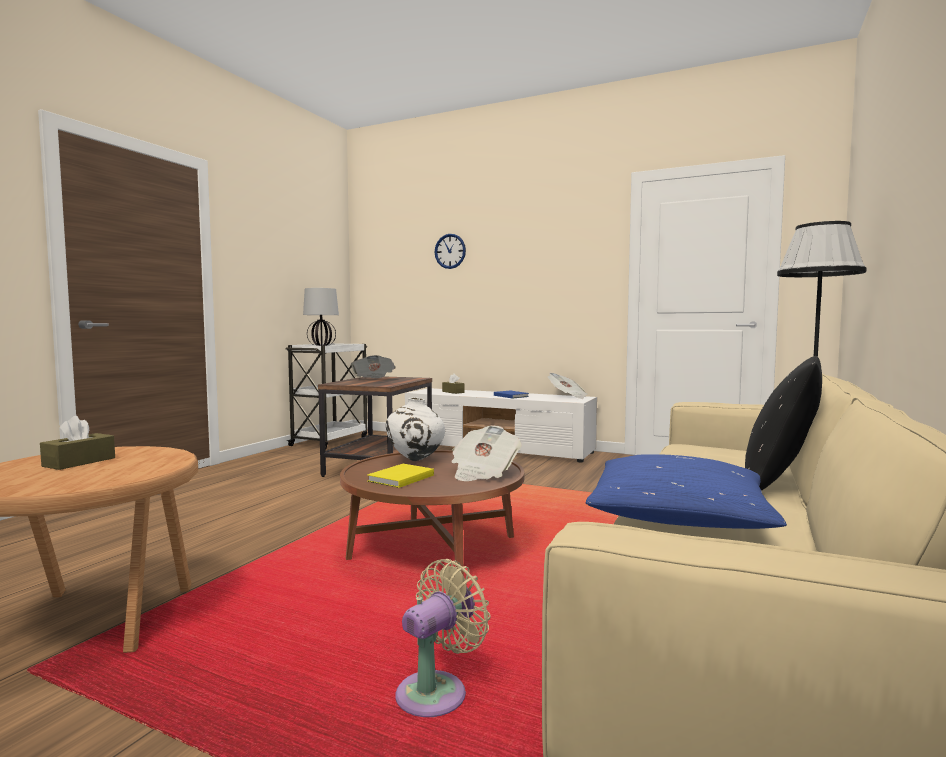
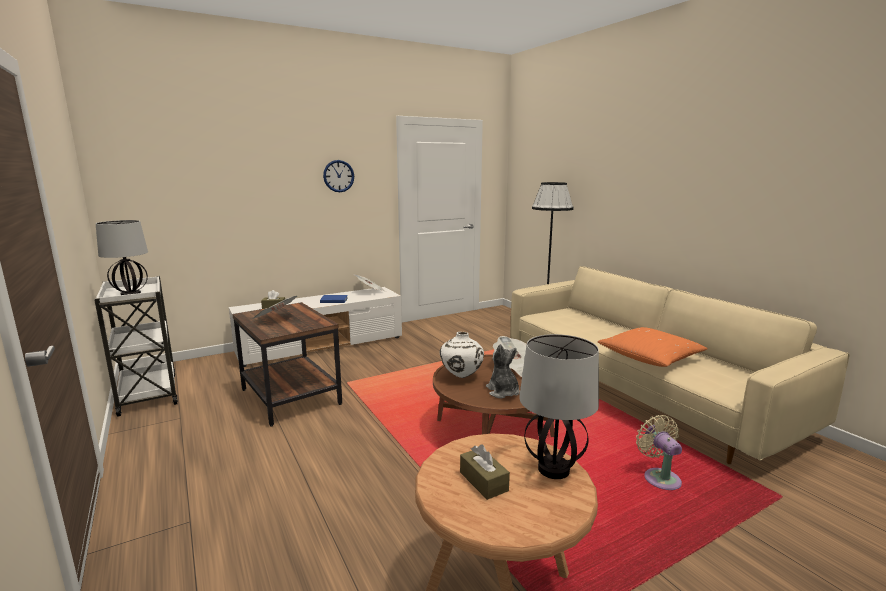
camera: 55 degrees left, 10 degrees up
yellow book [367,464,434,488] -> plush toy [486,344,520,399]
wall clock [434,234,466,269] -> wall clock moved to [323,160,354,192]
blue pillow [586,454,787,529] -> orange pillow [597,327,708,367]
black pillow [745,356,822,491] -> none
none -> table lamp [519,334,599,479]

